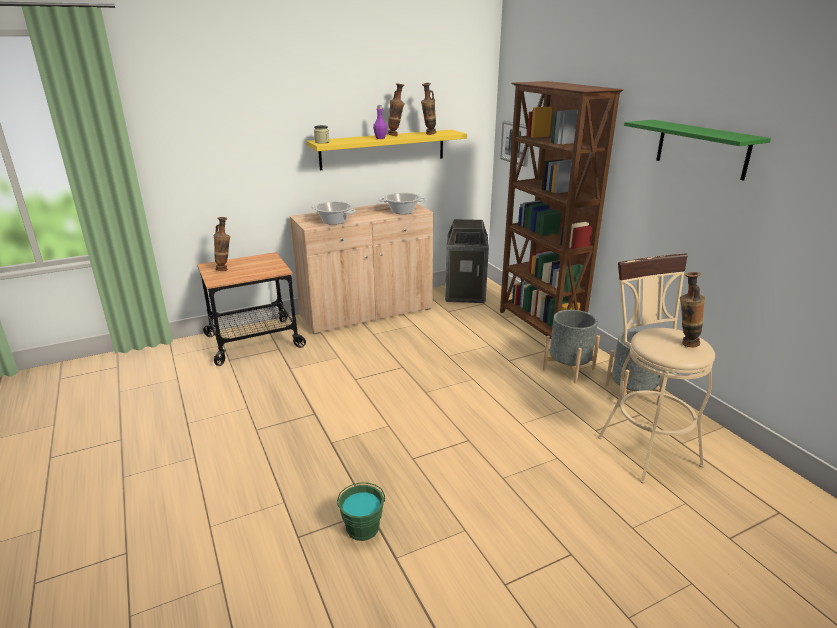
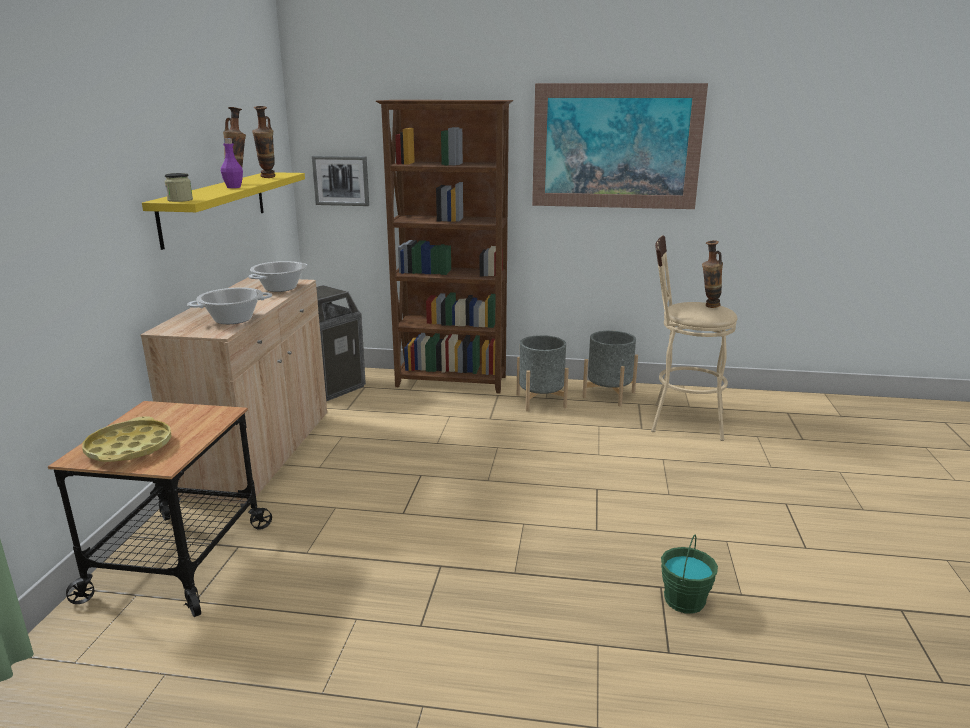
camera: 55 degrees left, 5 degrees down
vase [214,217,230,271] -> yellow tray [82,416,172,462]
green shelf [624,120,771,181] -> picture [532,83,708,209]

